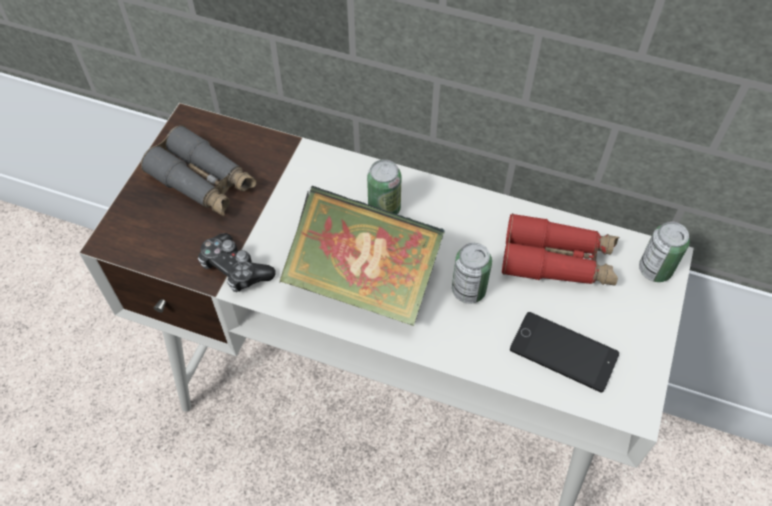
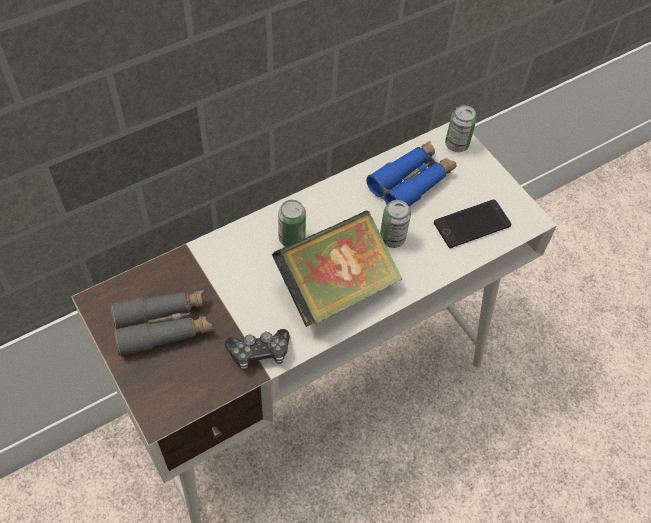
camera: 55 degrees left, 0 degrees up
red binoculars [502,213,620,285] -> blue binoculars [366,141,457,206]

